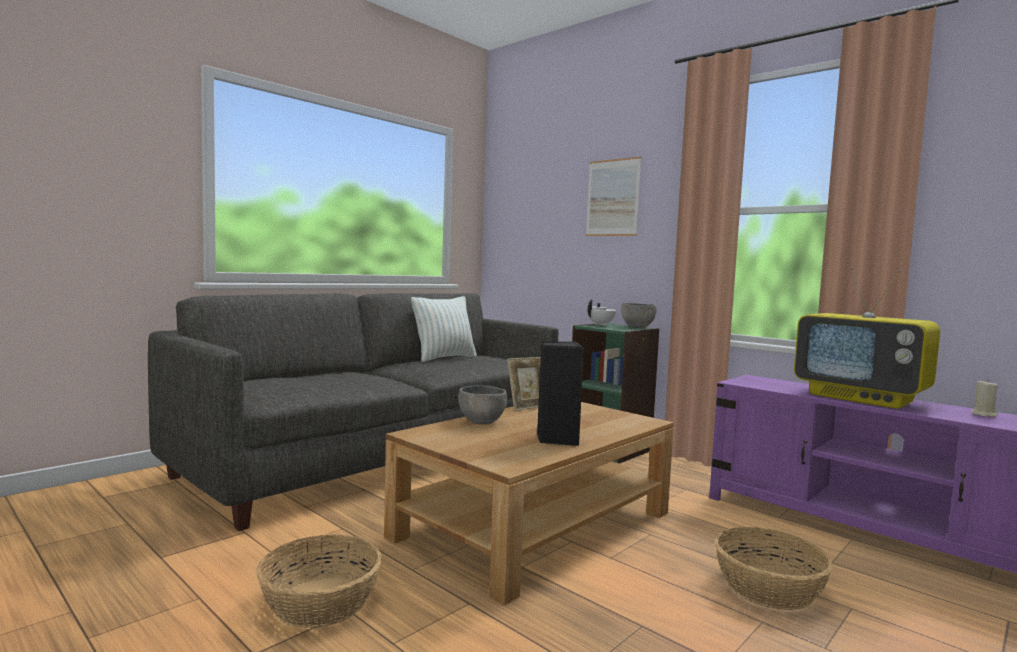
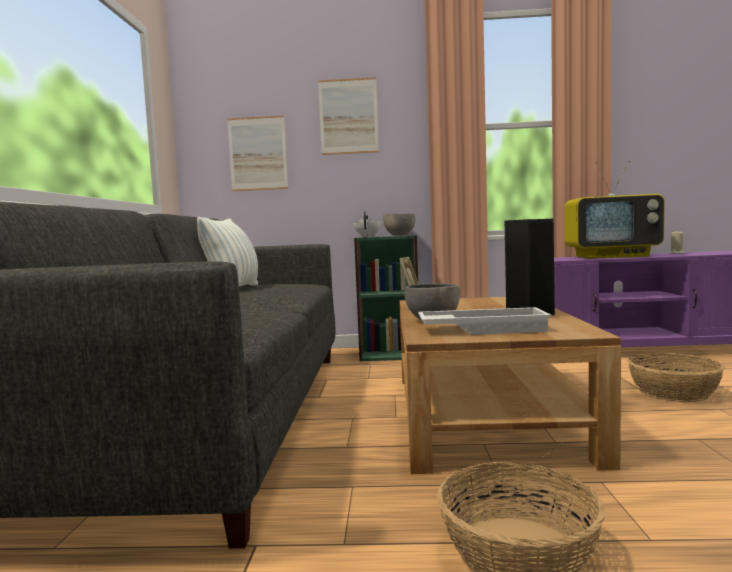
camera: 40 degrees left, 0 degrees up
none -> picture [227,115,288,191]
none -> white tray [418,307,552,335]

